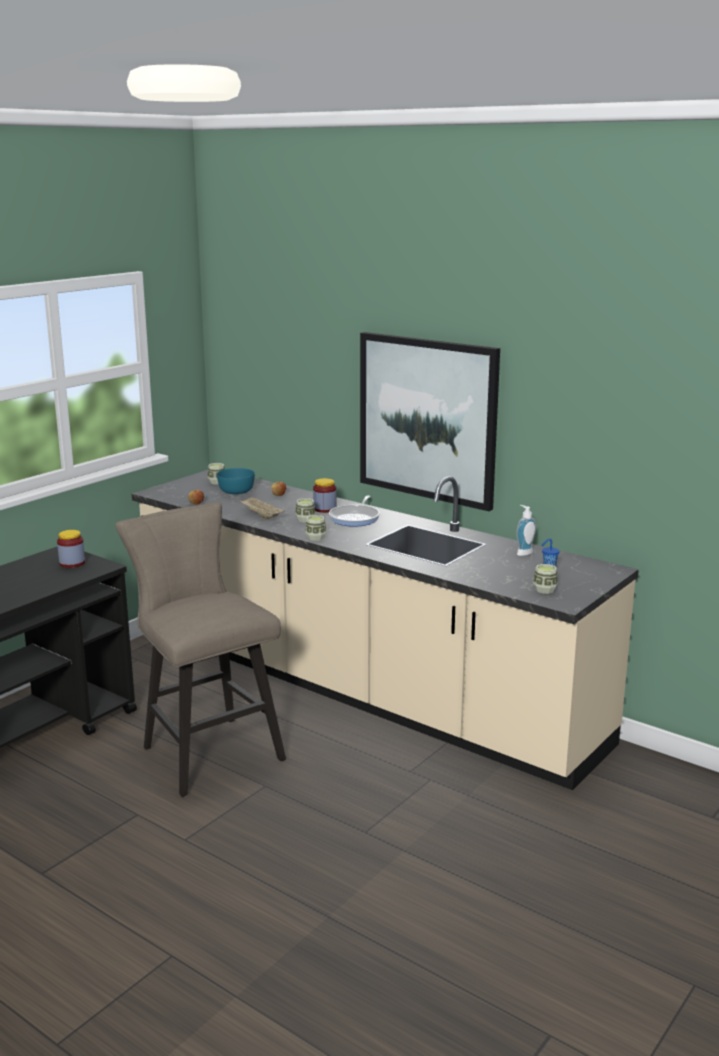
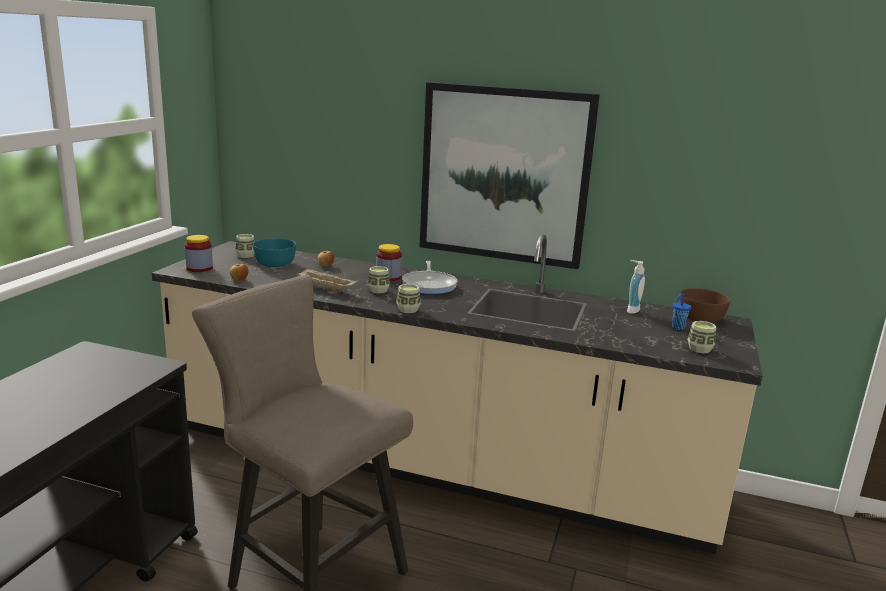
camera: 20 degrees left, 0 degrees up
jar [57,530,85,568] -> jar moved to [185,235,213,272]
none -> brown bowl [680,288,731,323]

